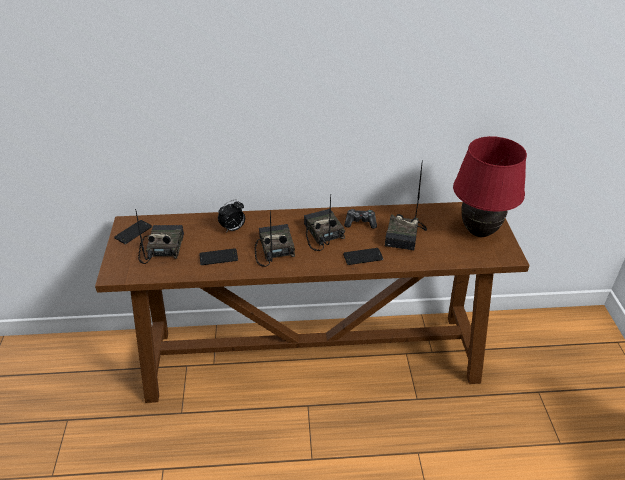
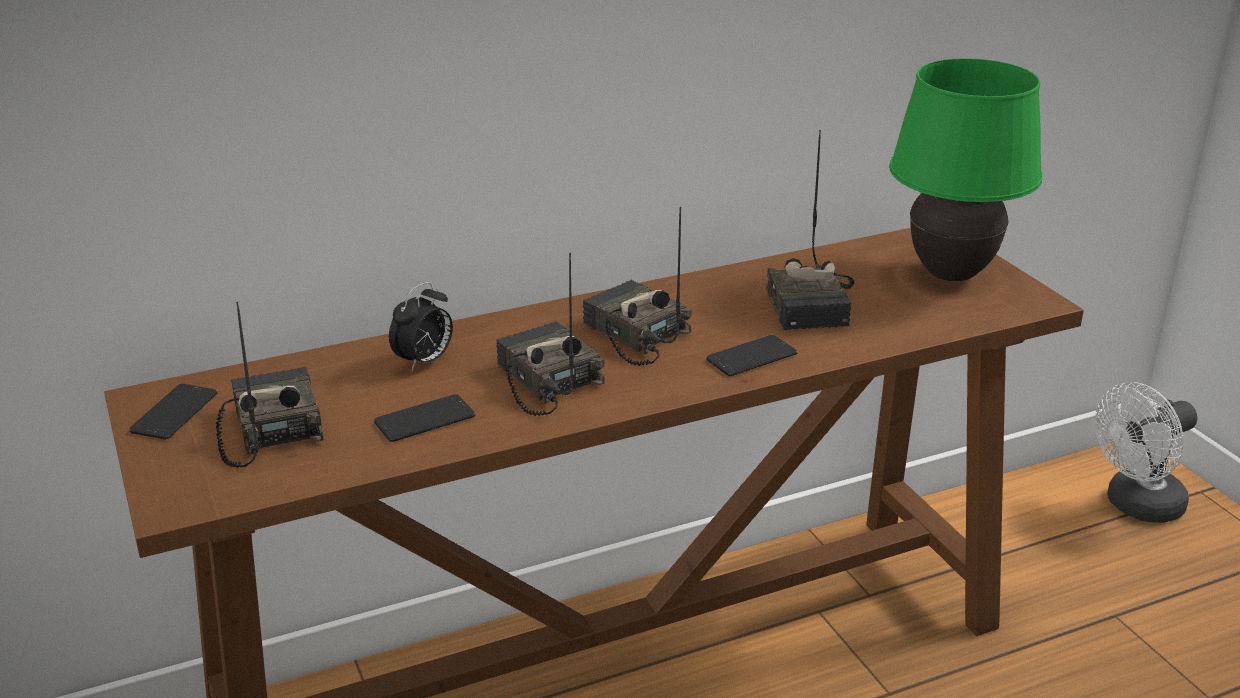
camera: 20 degrees left, 10 degrees down
game controller [344,209,377,229] -> none
red table lamp [453,136,527,237] -> green table lamp [889,58,1043,281]
none -> white fan [1095,382,1197,523]

